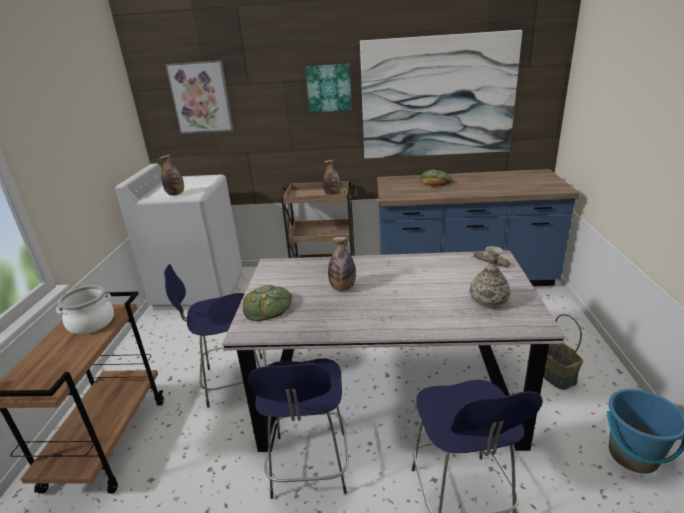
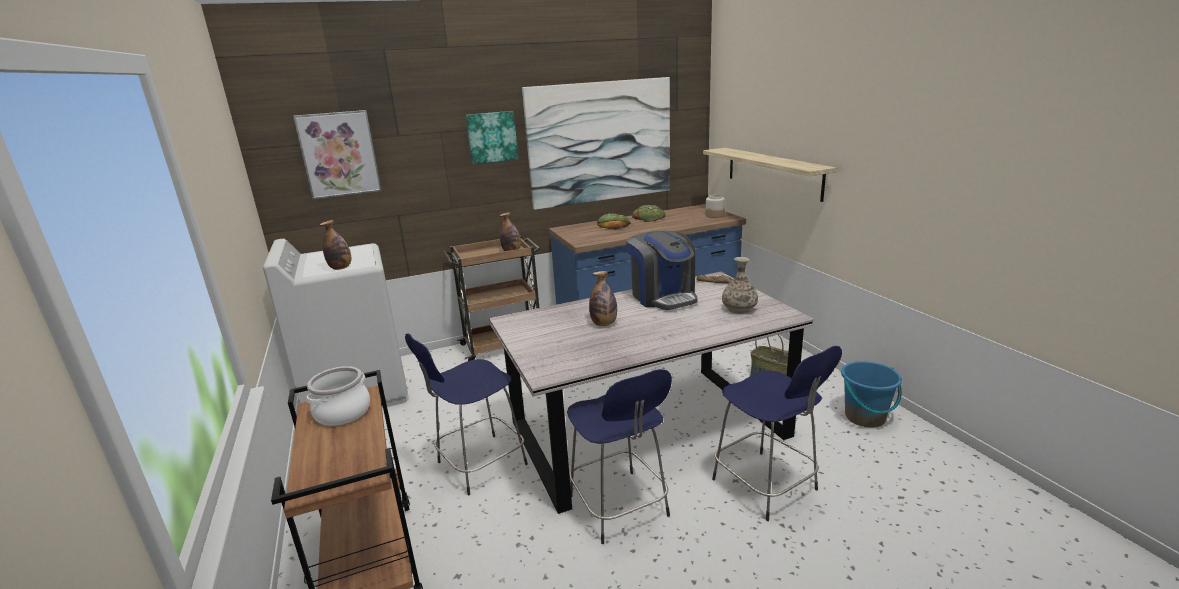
camera: 25 degrees left, 5 degrees down
bread [243,285,292,321] -> bread moved to [632,205,665,222]
none -> coffee machine [626,231,698,310]
none -> shelf [703,148,837,202]
none -> jar [706,194,725,218]

